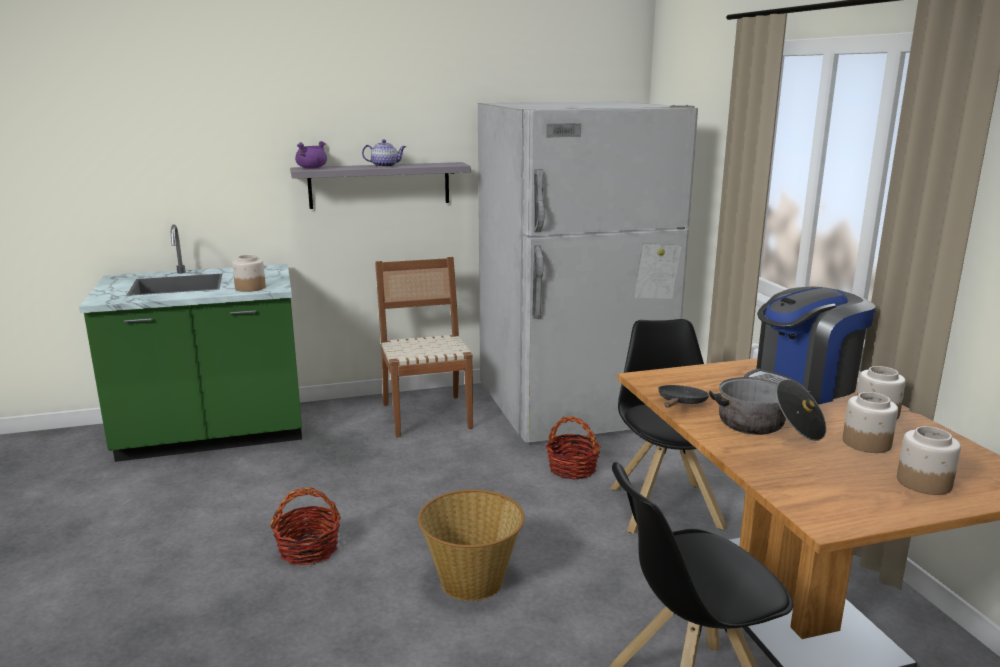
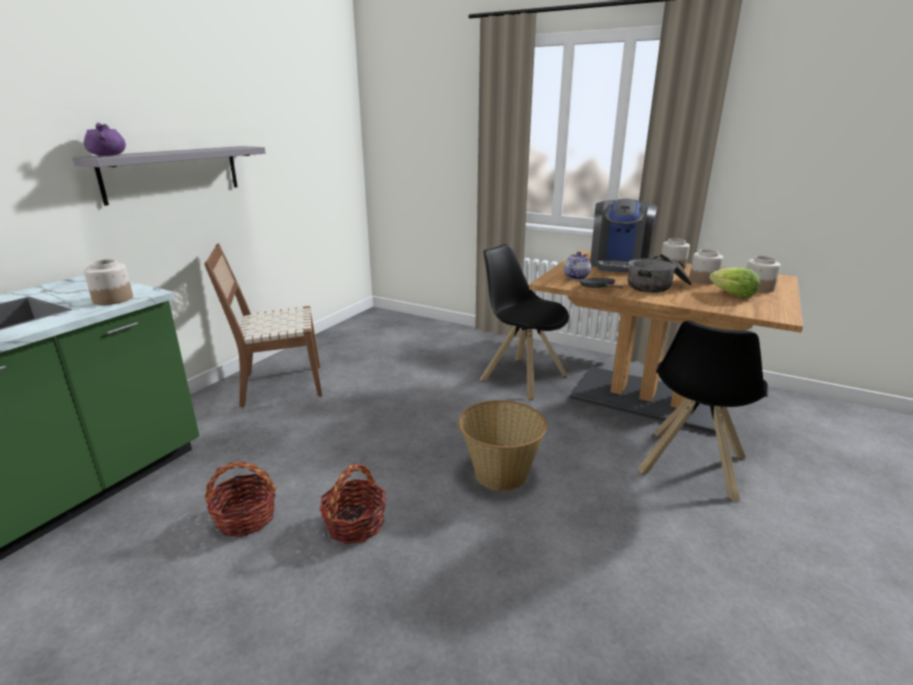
camera: 45 degrees left, 5 degrees up
teapot [362,139,406,167] -> teapot moved to [564,252,591,280]
chair [375,257,473,438] -> chair turned 45 degrees counterclockwise [204,243,322,407]
white fridge [478,102,698,443] -> none
basket [546,416,601,479] -> basket moved to [205,461,277,537]
none -> lettuce [709,267,760,298]

